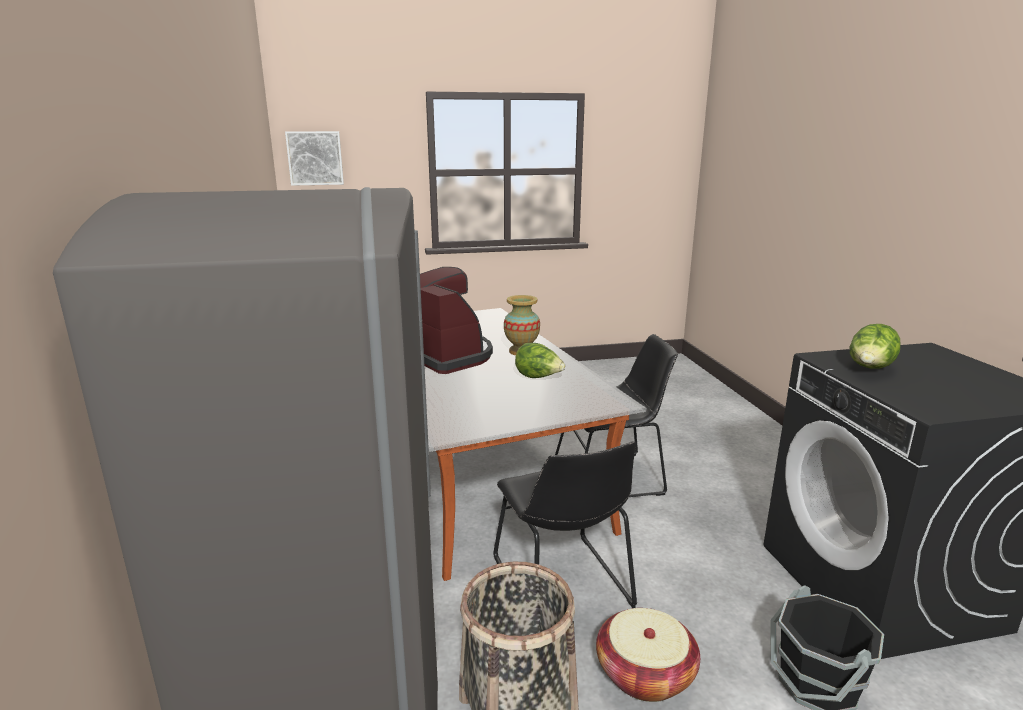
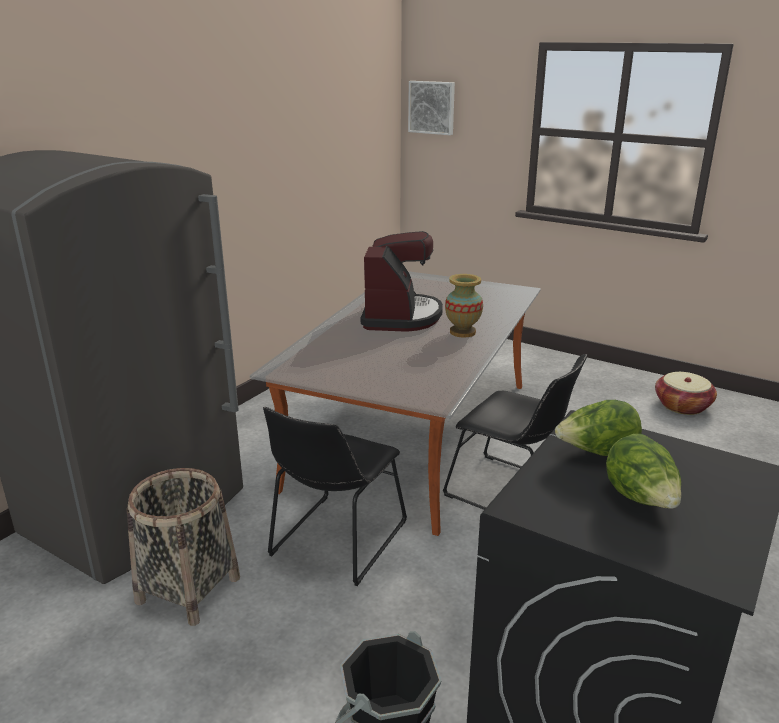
camera: 45 degrees right, 5 degrees up
lettuce [515,343,565,378] -> lettuce moved to [606,434,681,508]
basket [596,608,700,702] -> basket moved to [655,372,717,415]

